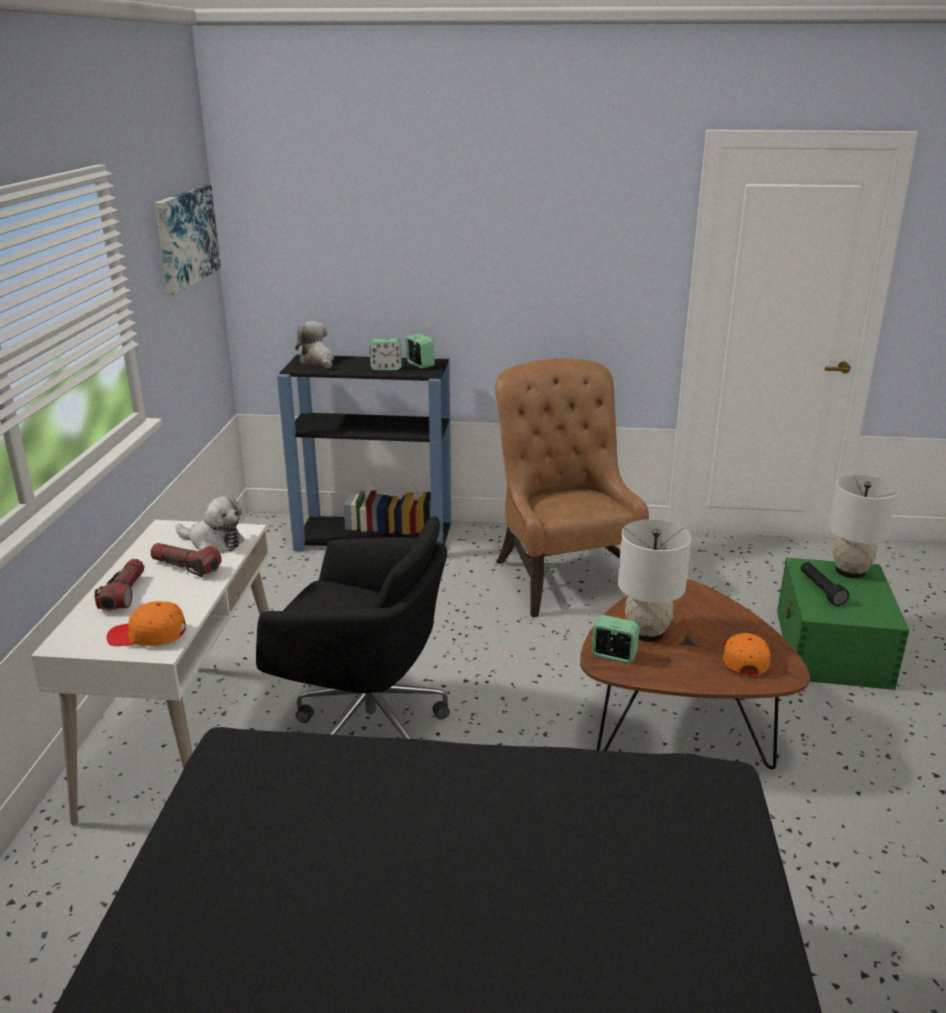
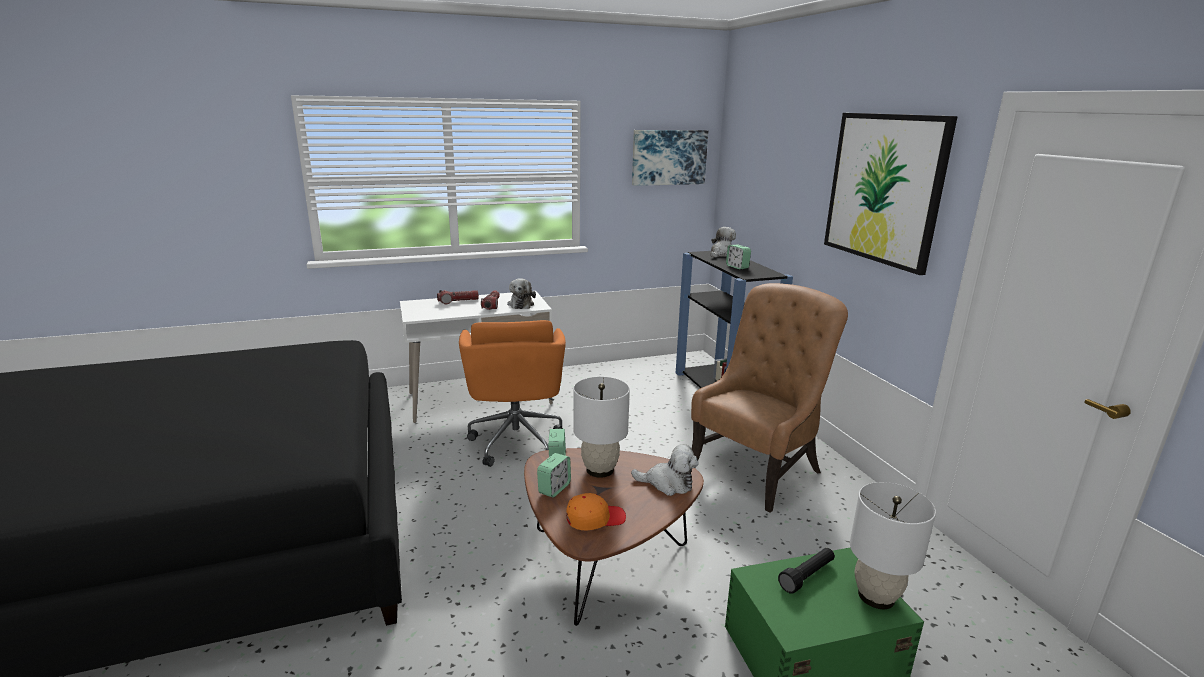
camera: 65 degrees right, 5 degrees down
orange cap [107,601,186,646] -> none
black office chair [256,516,450,739] -> orange office chair [459,320,566,467]
alarm clock [406,334,435,369] -> alarm clock moved to [537,453,571,498]
none -> plush toy [631,444,699,496]
none -> picture [824,113,958,275]

